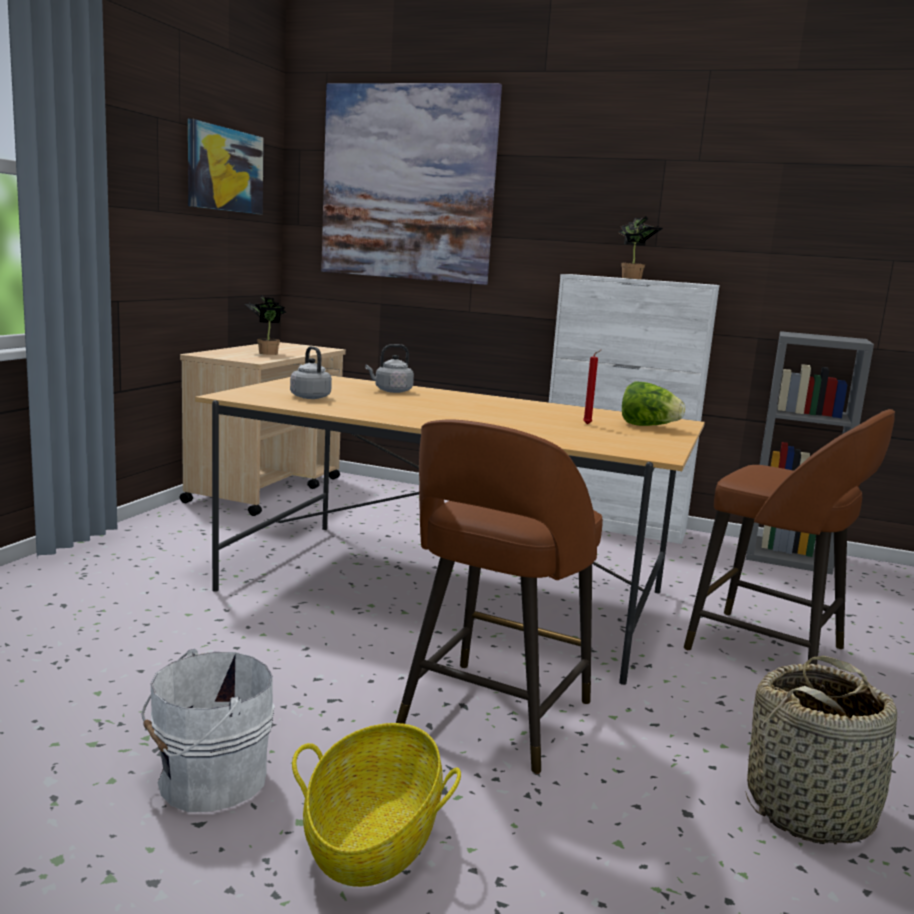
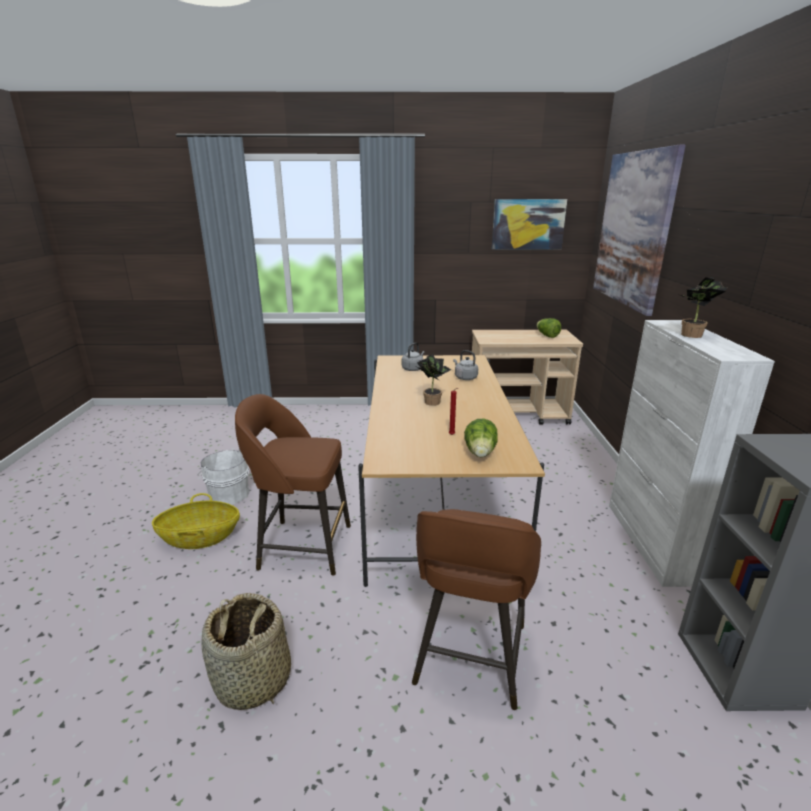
camera: 70 degrees right, 10 degrees up
potted plant [245,295,286,355] -> potted plant moved to [416,354,452,406]
none -> lettuce [537,318,561,338]

